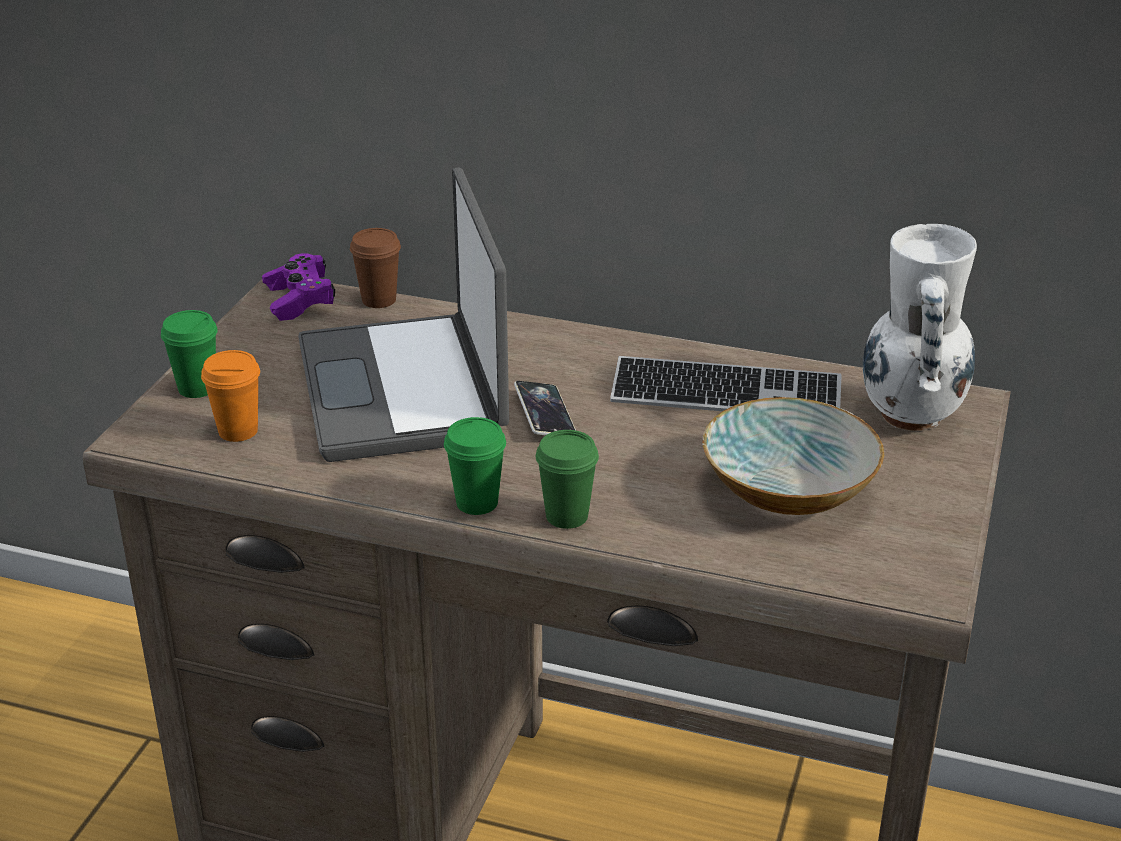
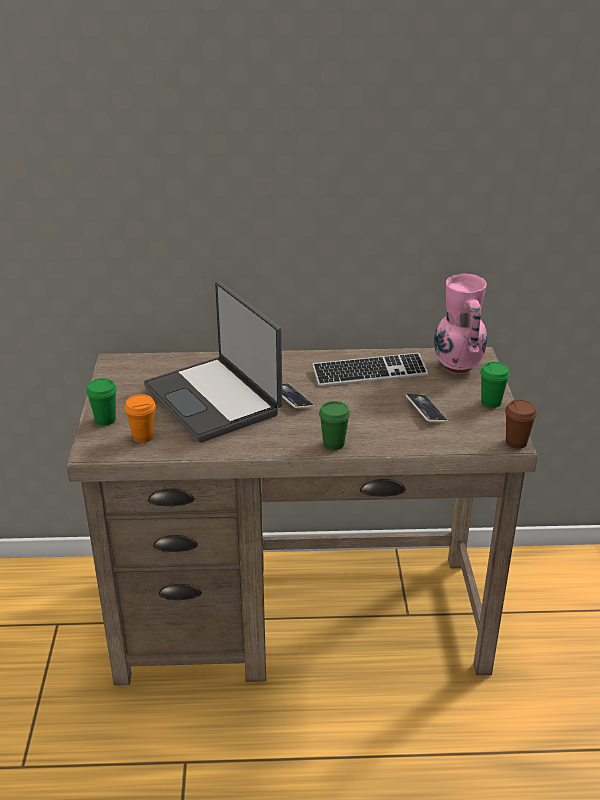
camera: 20 degrees left, 0 degrees up
purple game controller [262,253,335,321] -> none
brown cup [350,228,401,308] -> brown cup moved to [505,400,537,449]
green cup [444,417,506,515] -> green cup moved to [480,362,510,408]
bowl [703,397,884,515] -> phone [406,394,447,422]
white vase [863,224,977,431] -> pink vase [434,274,487,374]

